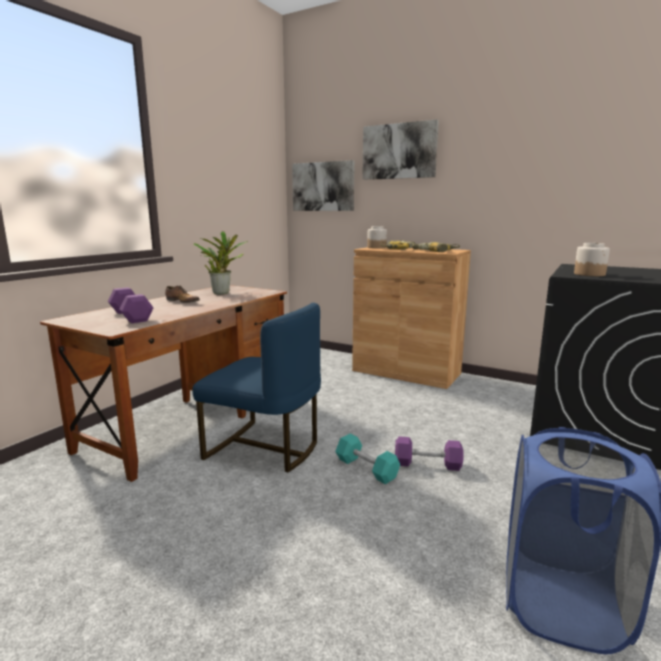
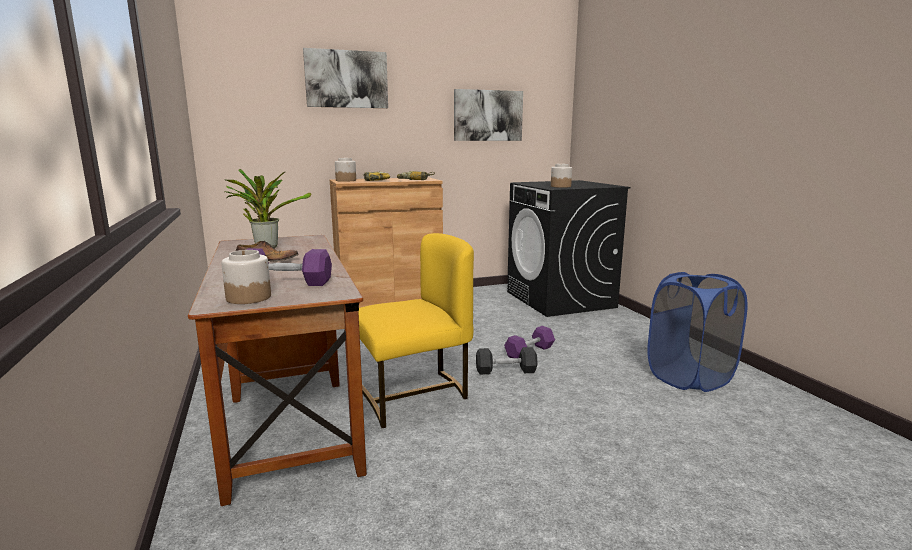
camera: 50 degrees left, 0 degrees up
blue chair [193,303,321,472] -> yellow chair [358,233,474,428]
picture [292,160,355,211] -> picture moved to [454,89,523,141]
turquoise dumbbell [335,434,400,484] -> grey dumbbell [476,347,538,375]
none -> jar [221,250,271,304]

